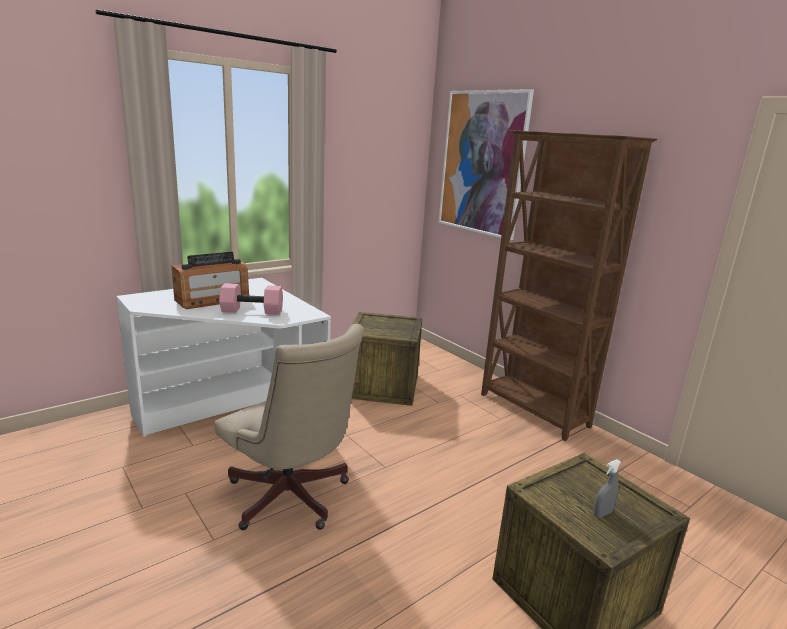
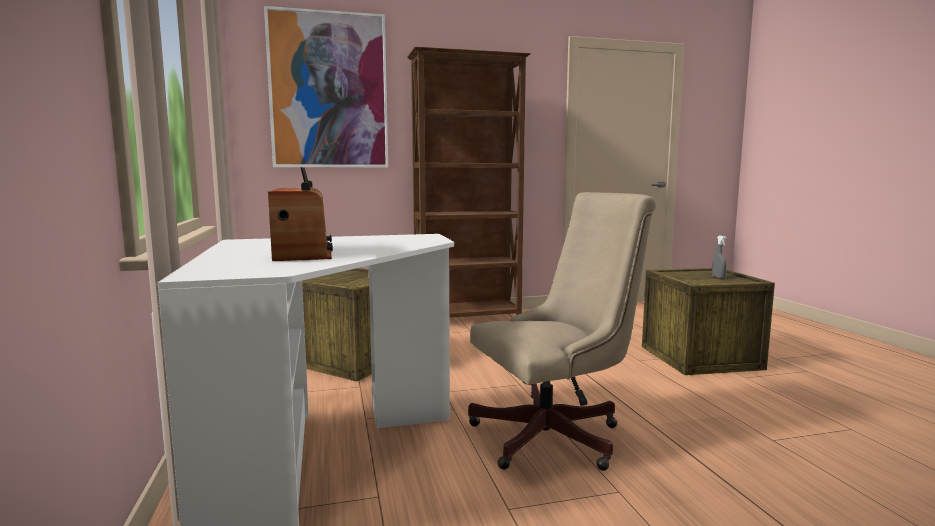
camera: 65 degrees left, 10 degrees down
pink dumbbell [219,283,283,315] -> none

